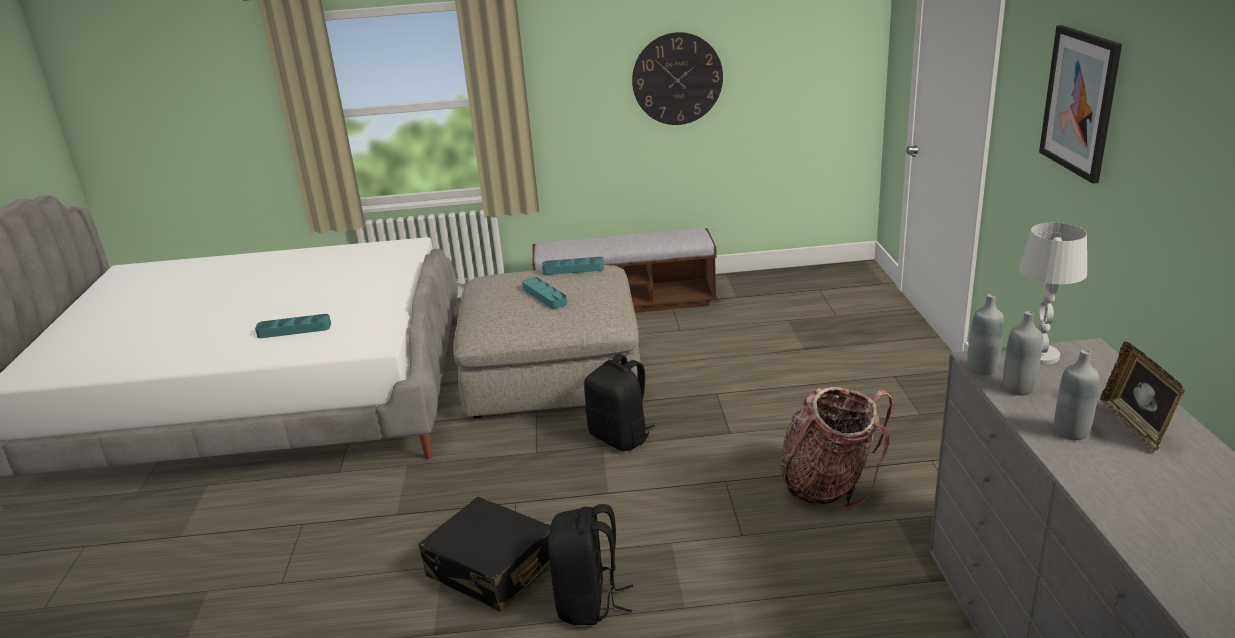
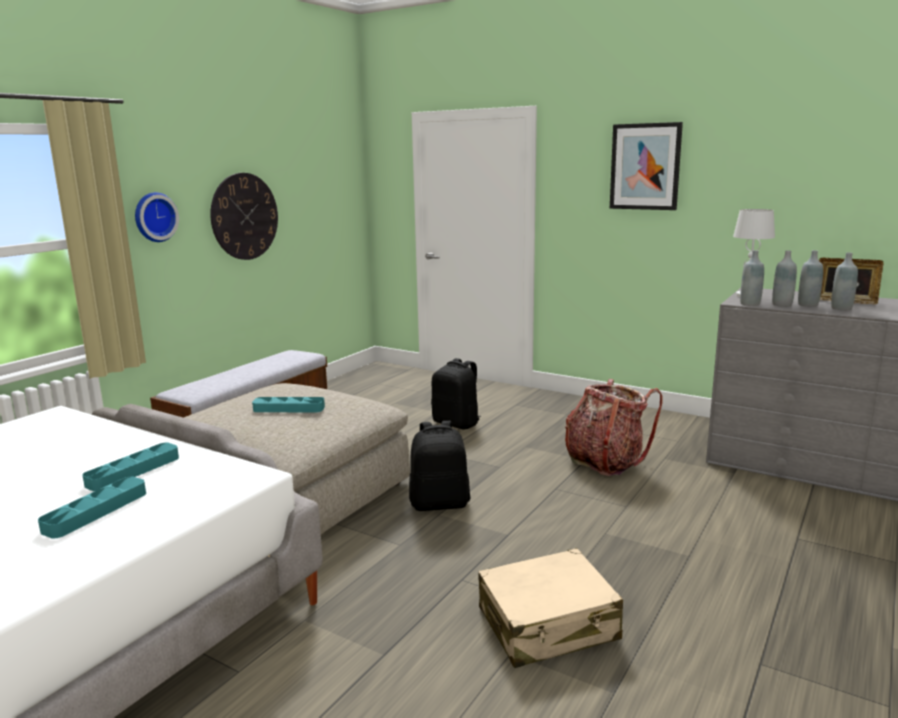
camera: 55 degrees left, 10 degrees down
black suitcase [418,497,551,612] -> beige suitcase [478,548,623,668]
turquoise tray [542,257,604,275] -> turquoise tray moved to [82,443,179,491]
black backpack [548,504,633,625] -> black backpack moved to [431,358,481,430]
none -> wall clock [135,192,179,242]
none -> grey bottle [798,250,823,307]

